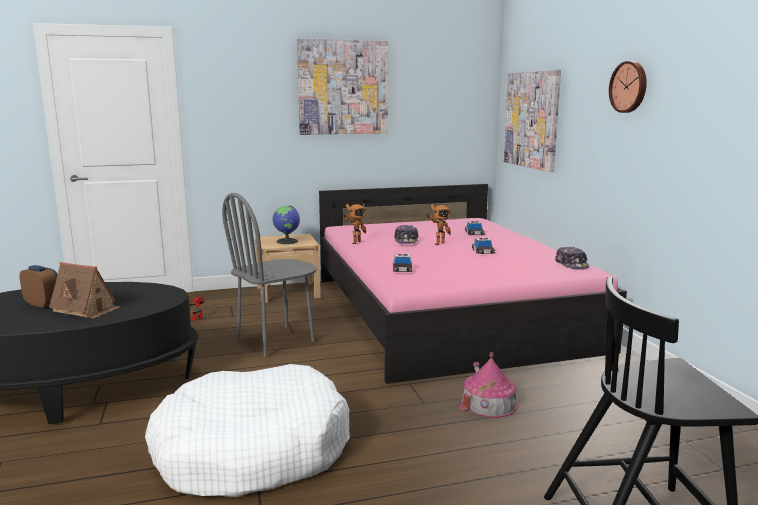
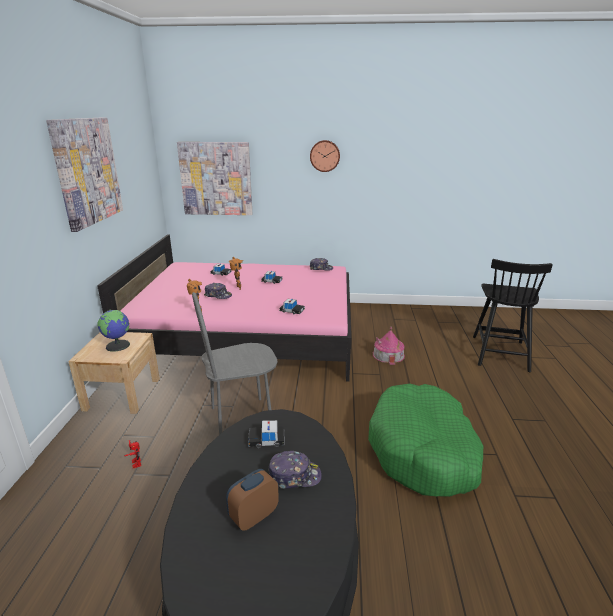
camera: 70 degrees left, 10 degrees up
toy house [49,262,120,319] -> cap [269,451,322,489]
white dog bed [145,364,350,498] -> green dog bed [368,384,483,497]
grey chair [222,193,317,357] -> grey chair turned 90 degrees clockwise [192,292,278,435]
none -> toy car [248,420,285,448]

